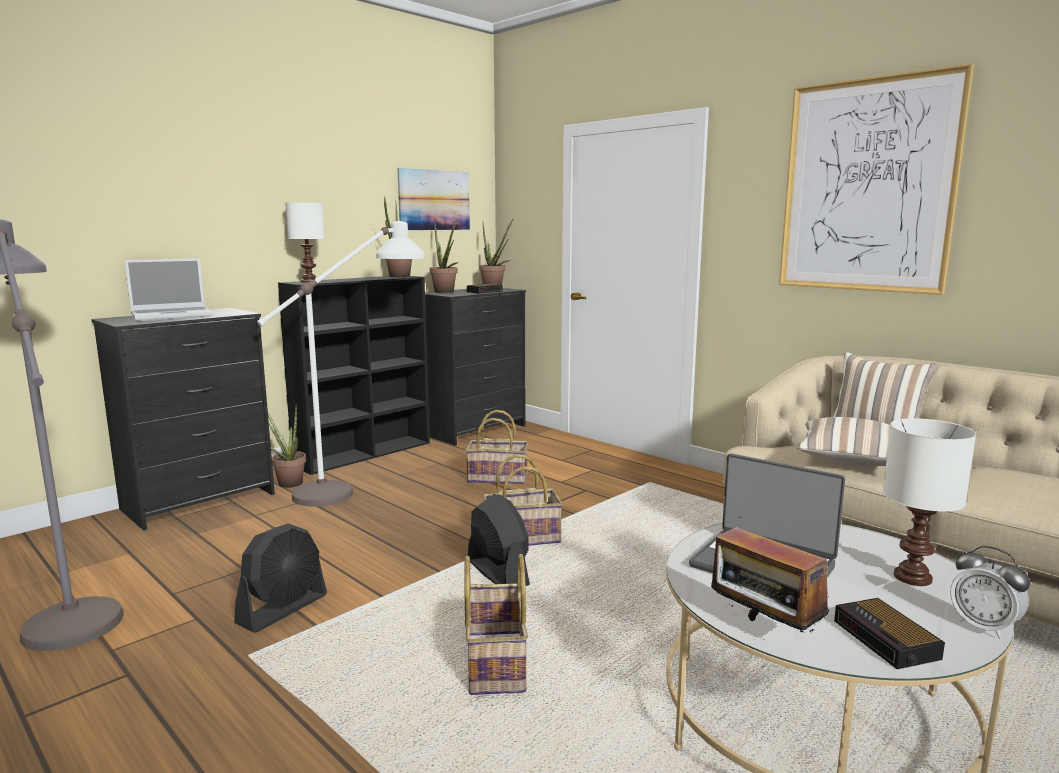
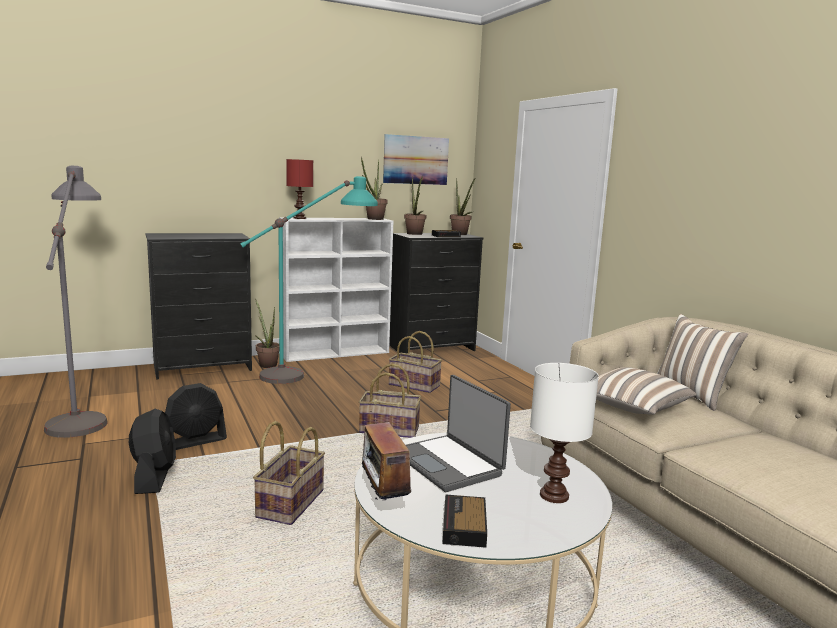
camera: 20 degrees right, 0 degrees up
laptop [125,258,213,321] -> none
white floor lamp [257,221,425,507] -> turquoise floor lamp [240,176,378,384]
black bookcase [278,276,430,475] -> white bookcase [279,217,393,362]
white table lamp [285,202,325,283] -> red table lamp [286,159,313,219]
black fan [468,494,530,586] -> black fan moved to [129,409,176,494]
picture [779,63,974,295] -> none
alarm clock [950,546,1030,639] -> none

